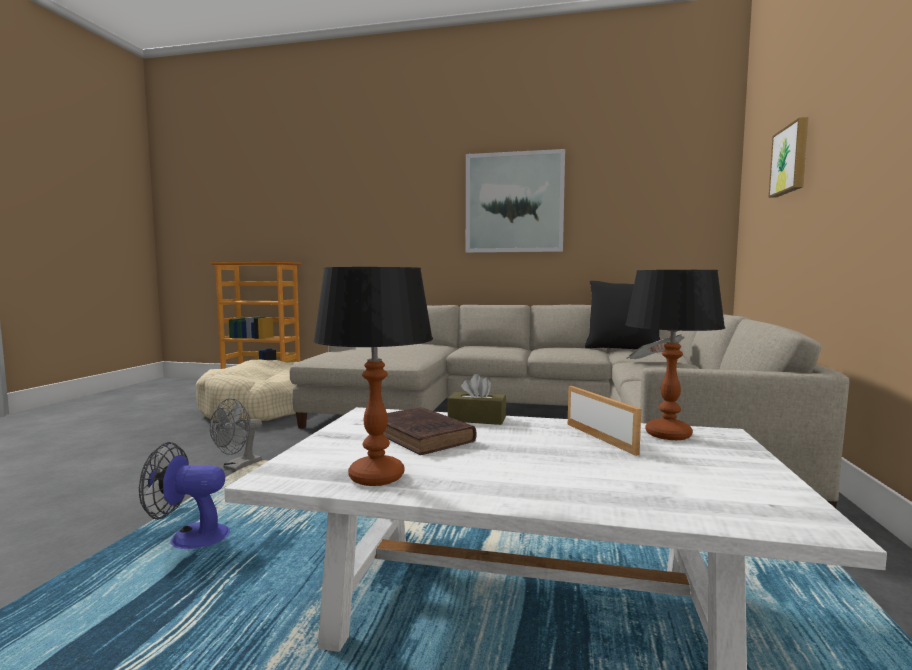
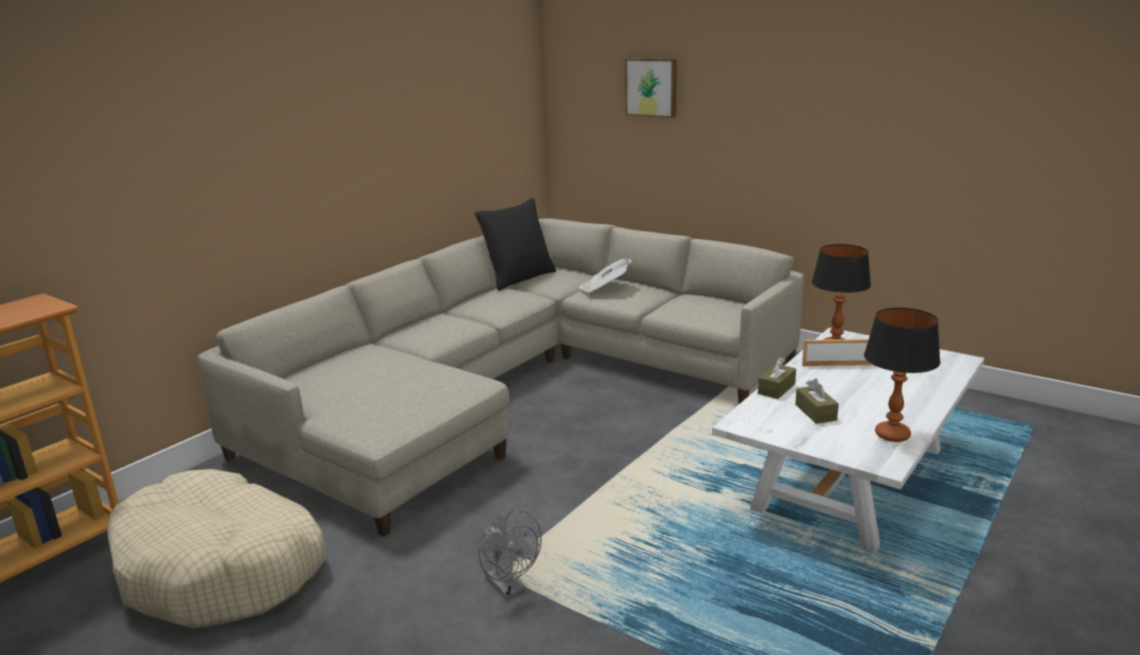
camera: 65 degrees left, 15 degrees up
fan [139,442,230,549] -> none
brown book [383,407,476,455] -> brown tissue box [795,379,839,424]
picture [466,149,565,253] -> none

